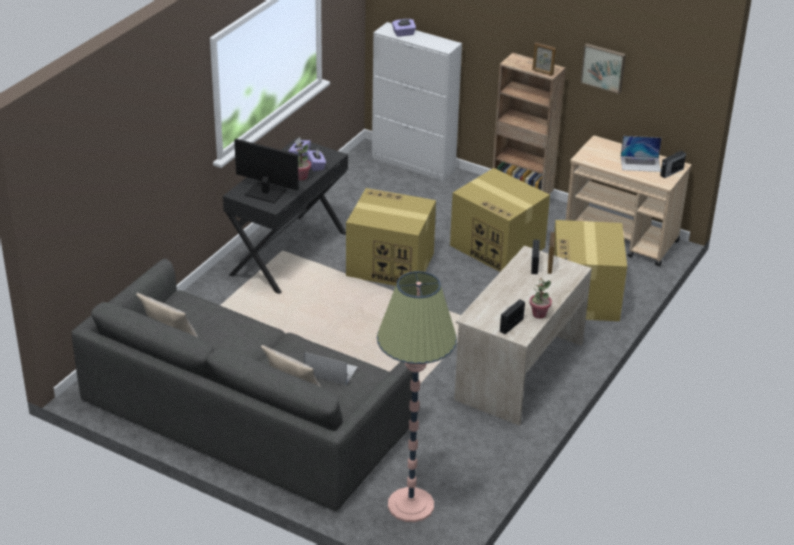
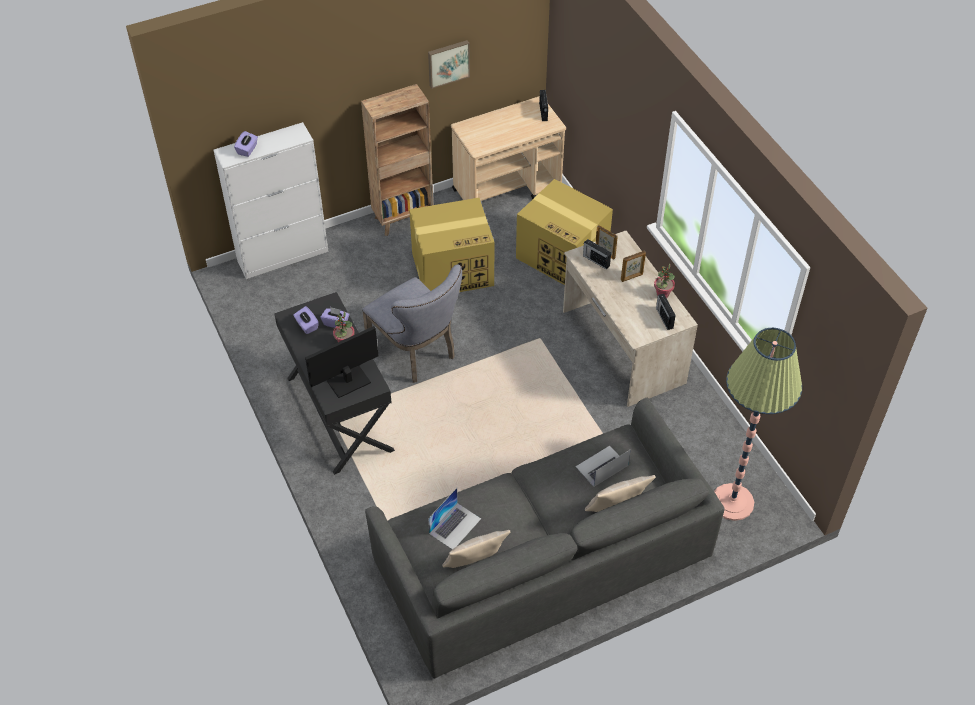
camera: 55 degrees left, 15 degrees up
cardboard box [346,188,436,286] -> grey chair [362,264,462,383]
picture frame [532,42,556,76] -> picture frame moved to [621,251,646,282]
laptop [621,136,662,172] -> laptop moved to [428,488,481,549]

